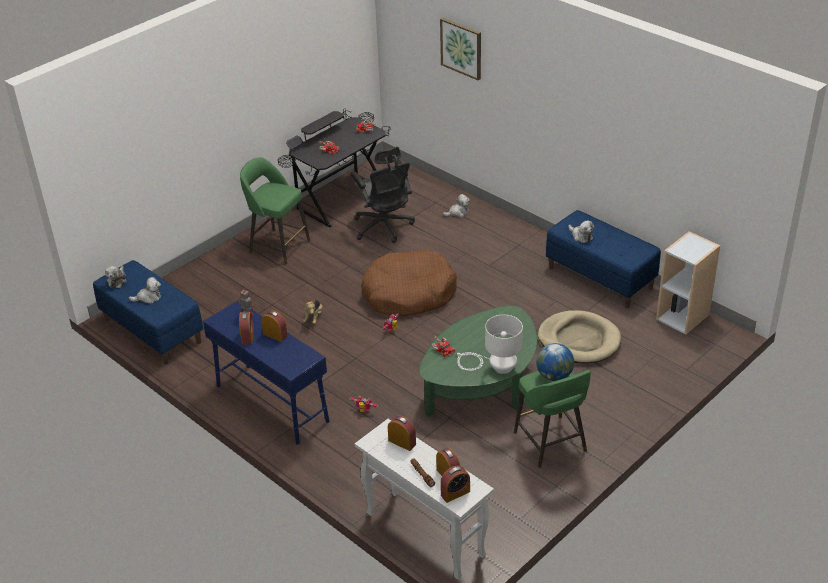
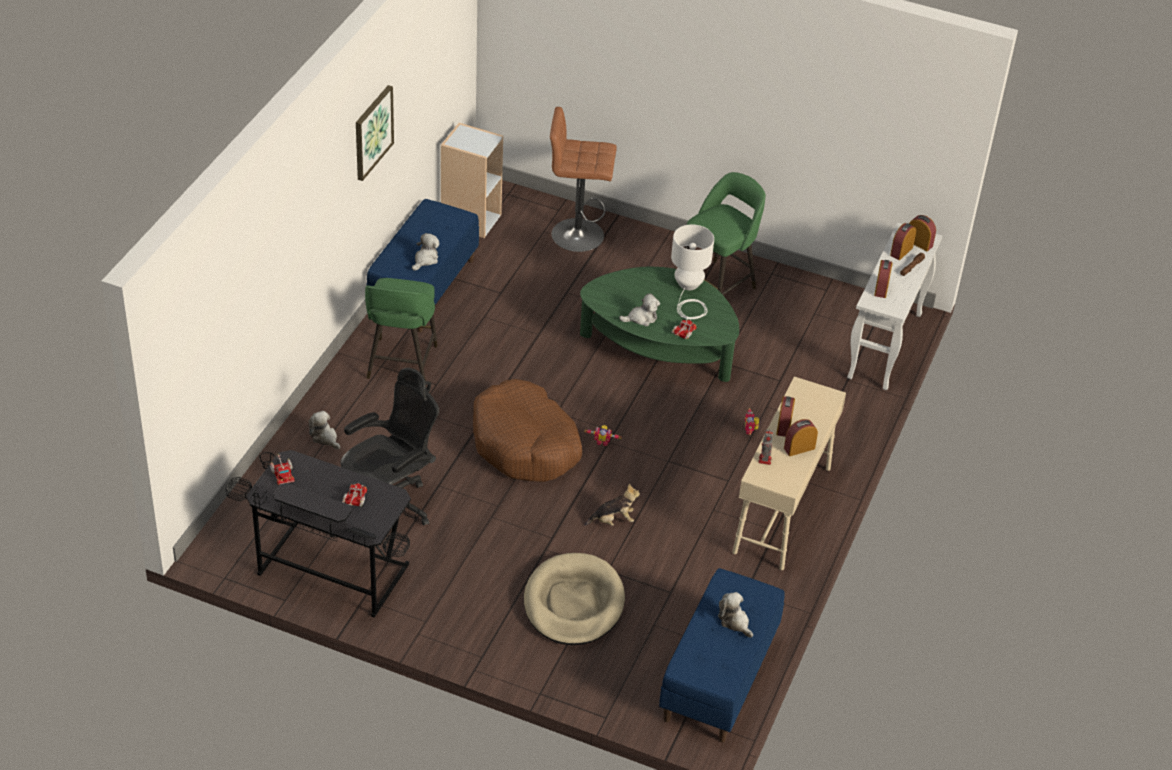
camera: 115 degrees left, 5 degrees up
plush toy [105,266,127,288] -> plush toy moved to [619,294,660,326]
blue console table [203,300,330,445] -> beige console table [732,377,846,570]
green stool [240,157,310,265] -> green stool moved to [365,278,437,382]
picture [440,18,481,80] -> picture moved to [356,85,394,181]
globe [536,343,574,381] -> none
beige dog bed [538,310,621,364] -> beige dog bed moved to [524,553,625,645]
none -> brown stool [550,107,617,252]

